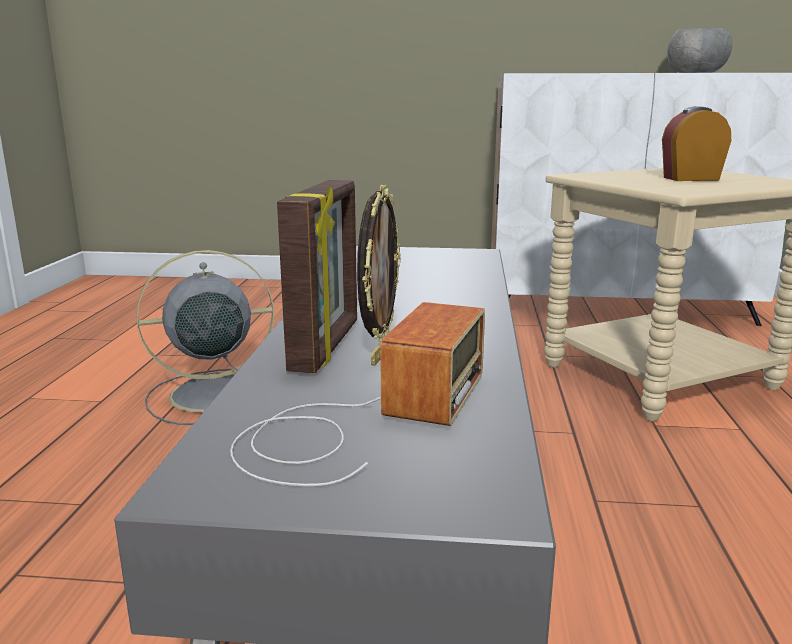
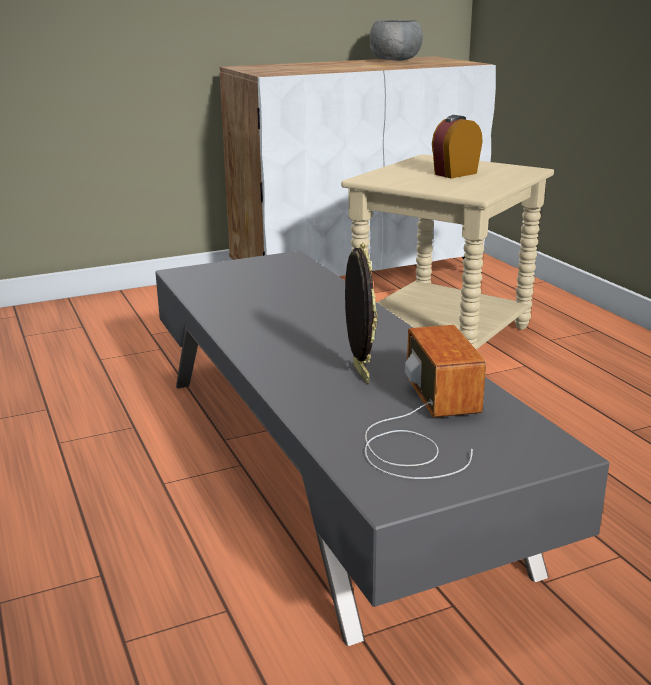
camera: 30 degrees left, 5 degrees up
grey fan [136,250,274,425] -> none
picture frame [277,180,357,373] -> none

